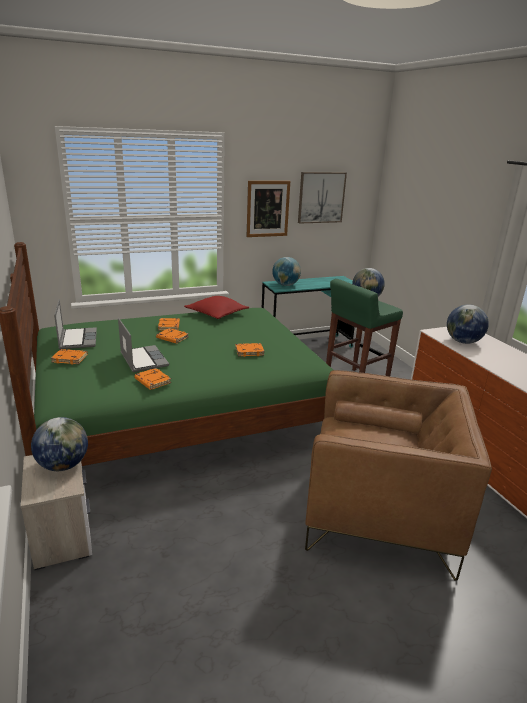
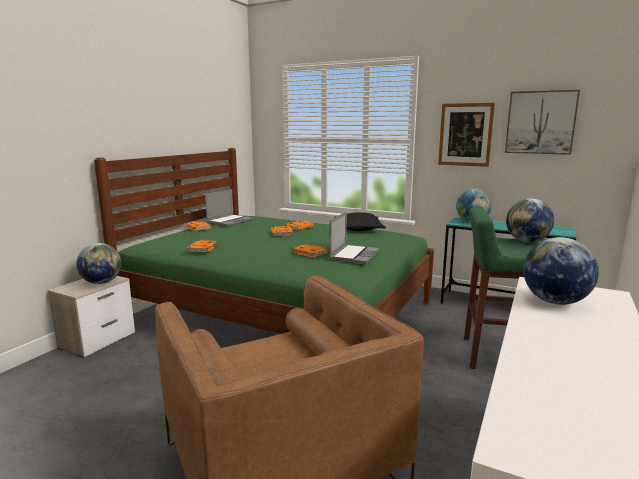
camera: 50 degrees right, 10 degrees down
laptop [118,318,169,372] -> laptop moved to [329,211,379,264]
red pillow [184,296,249,319] -> black pillow [334,212,386,231]

